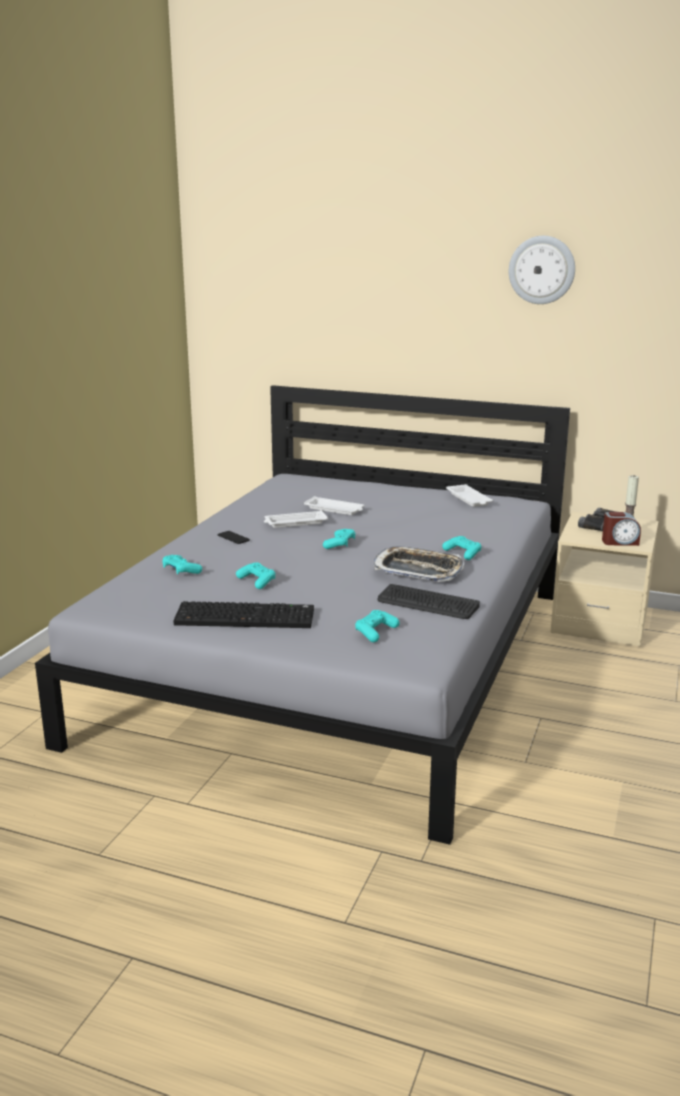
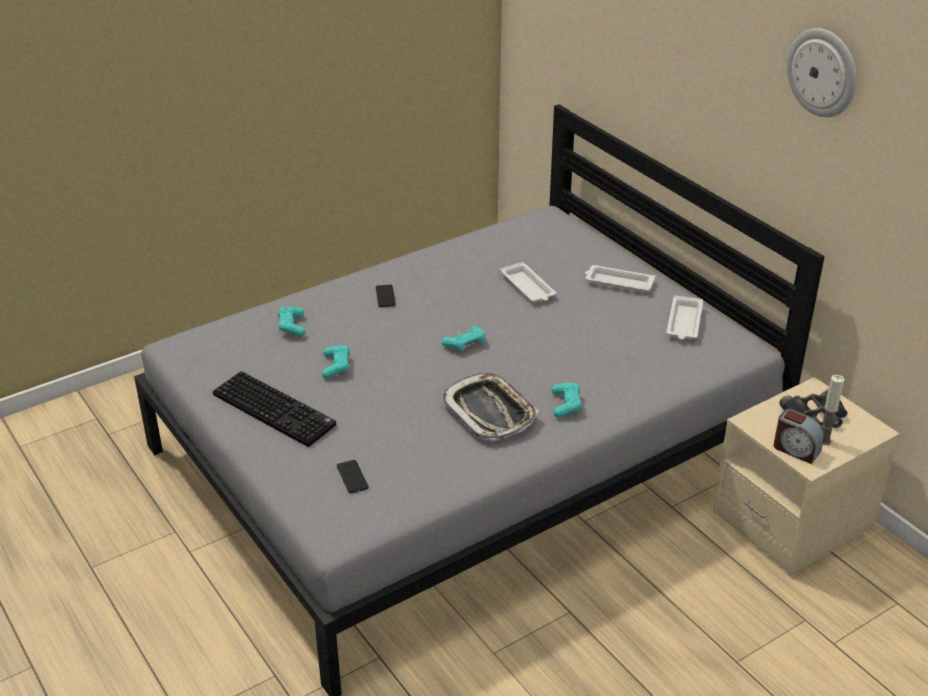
camera: 35 degrees right, 15 degrees up
white tray [264,510,328,528] -> white tray moved to [585,265,655,292]
turquoise game controller [355,610,400,642] -> phone [337,460,368,493]
keyboard [377,584,480,619] -> none

